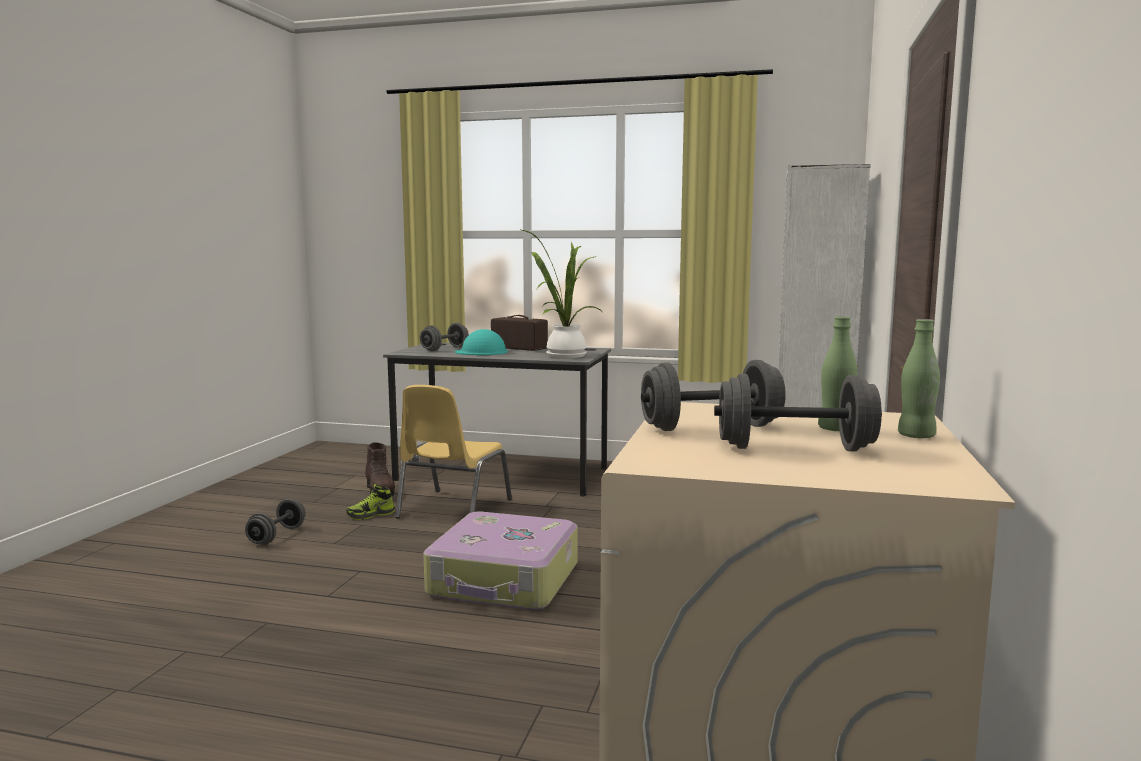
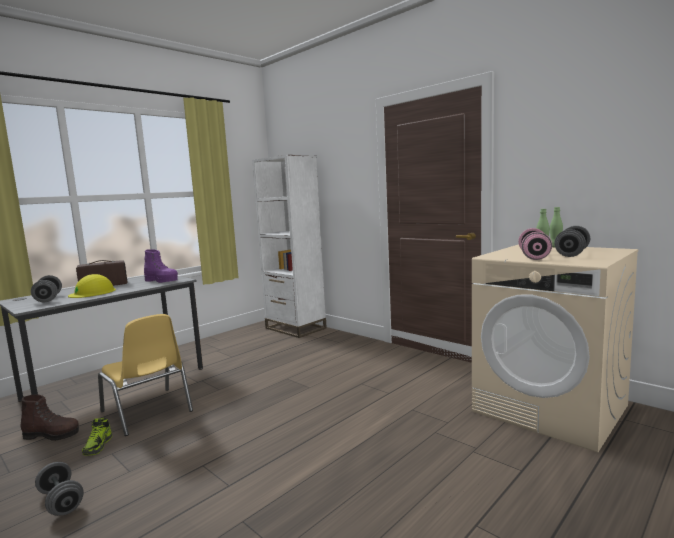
camera: 60 degrees left, 0 degrees up
suitcase [423,512,578,610] -> none
turquoise hard hat [455,329,508,355] -> yellow hard hat [68,274,116,298]
potted plant [522,230,601,358] -> purple boot [144,250,178,283]
grey dumbbell [641,360,786,431] -> pink dumbbell [518,228,552,260]

